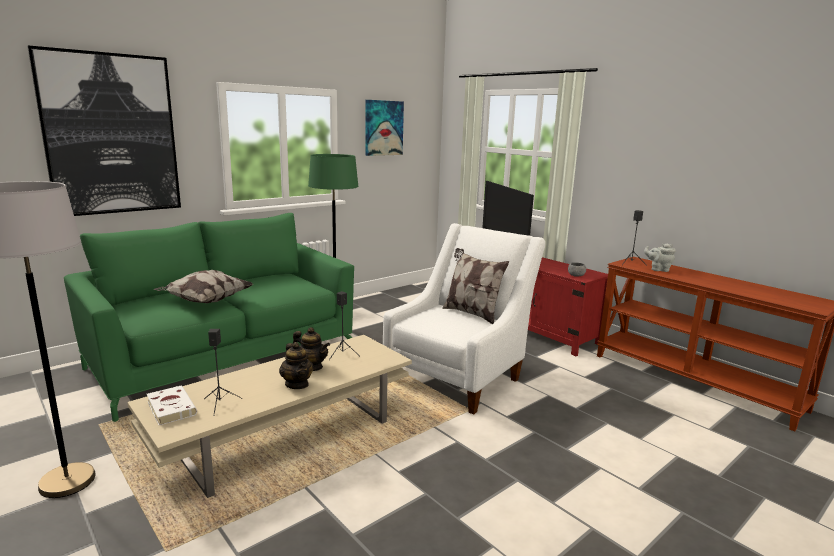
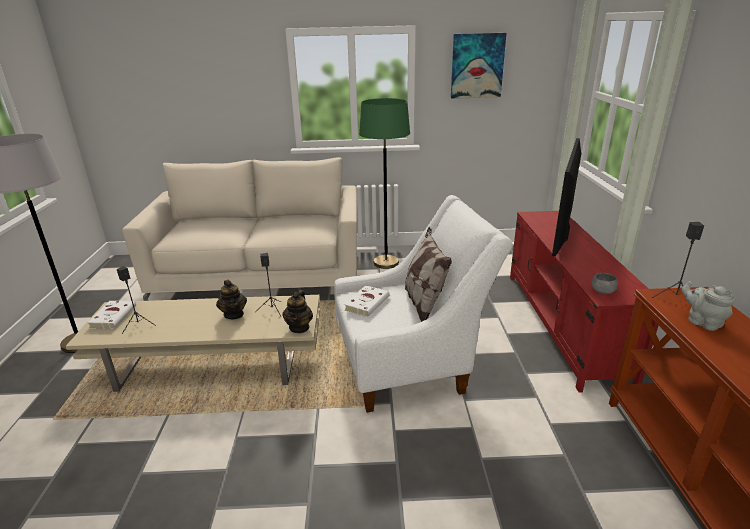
camera: 40 degrees right, 10 degrees up
picture [27,45,181,216] -> none
green sofa [64,213,354,422] -> beige sofa [122,157,357,301]
pillow [153,270,253,303] -> none
teapot [279,342,314,389] -> teapot moved to [282,290,313,333]
none -> white book [344,285,390,317]

